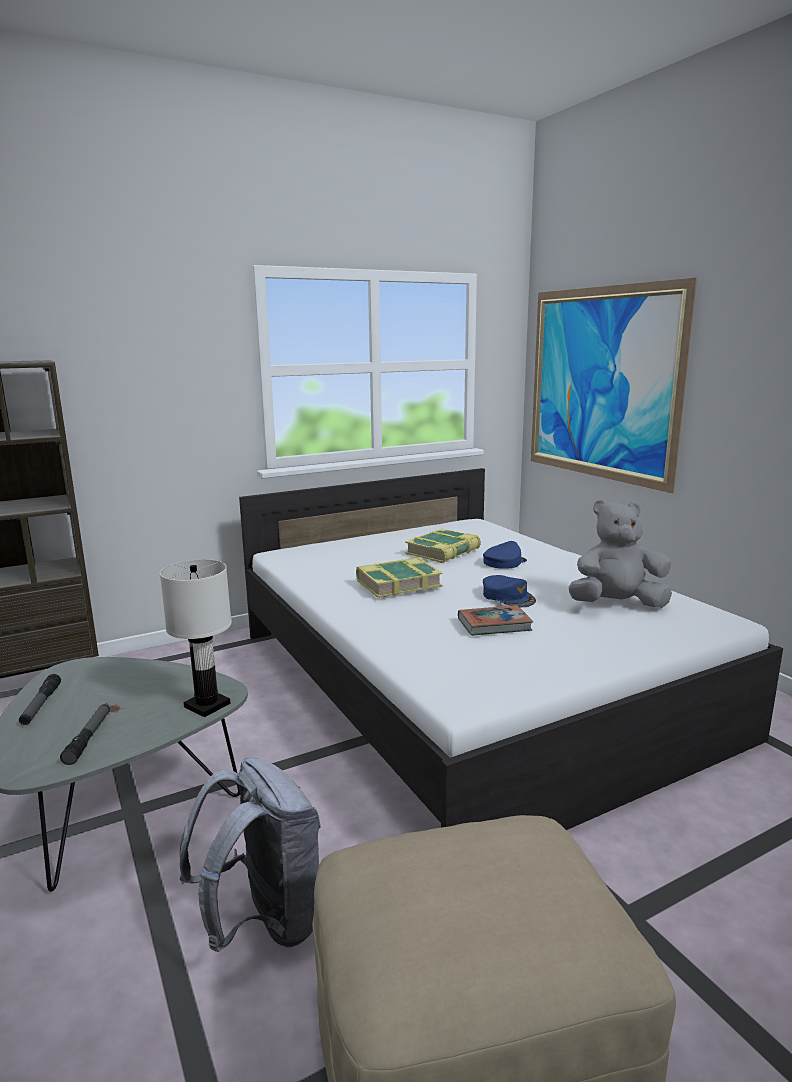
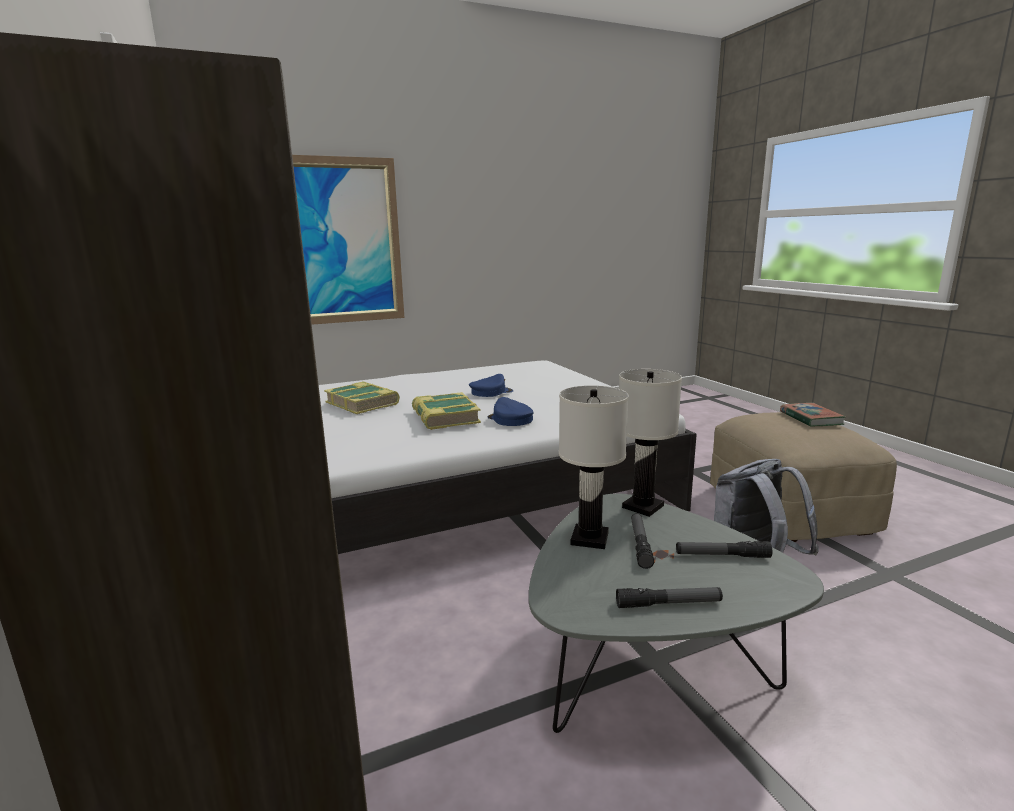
camera: 85 degrees left, 0 degrees up
book [458,605,533,636] -> book moved to [780,403,846,427]
blue cap [483,541,527,569] -> blue cap moved to [487,397,534,426]
grey plush toy [569,500,672,608] -> none
none -> white table lamp [559,386,629,549]
none -> flashlight [631,513,654,569]

